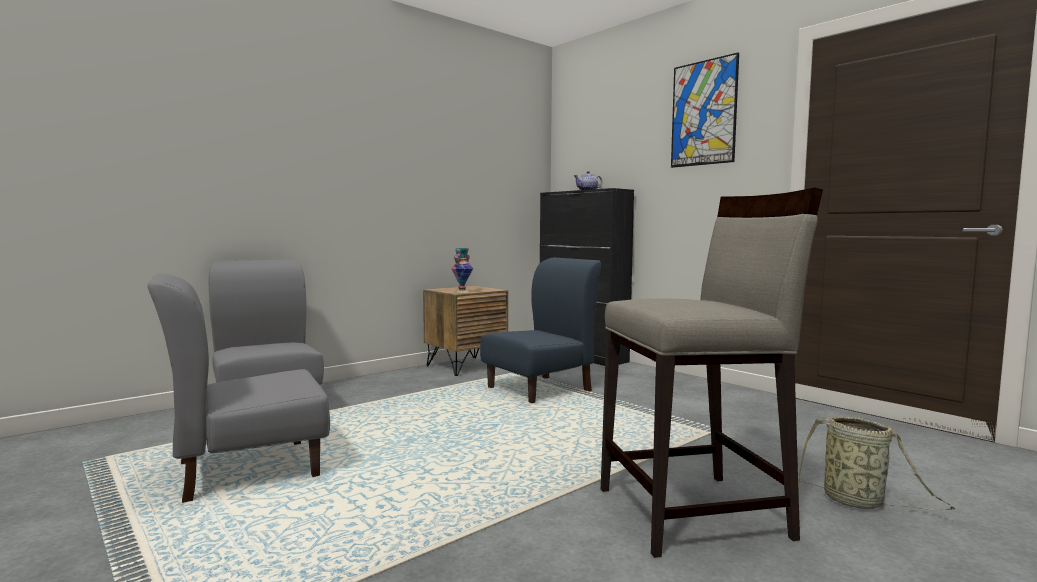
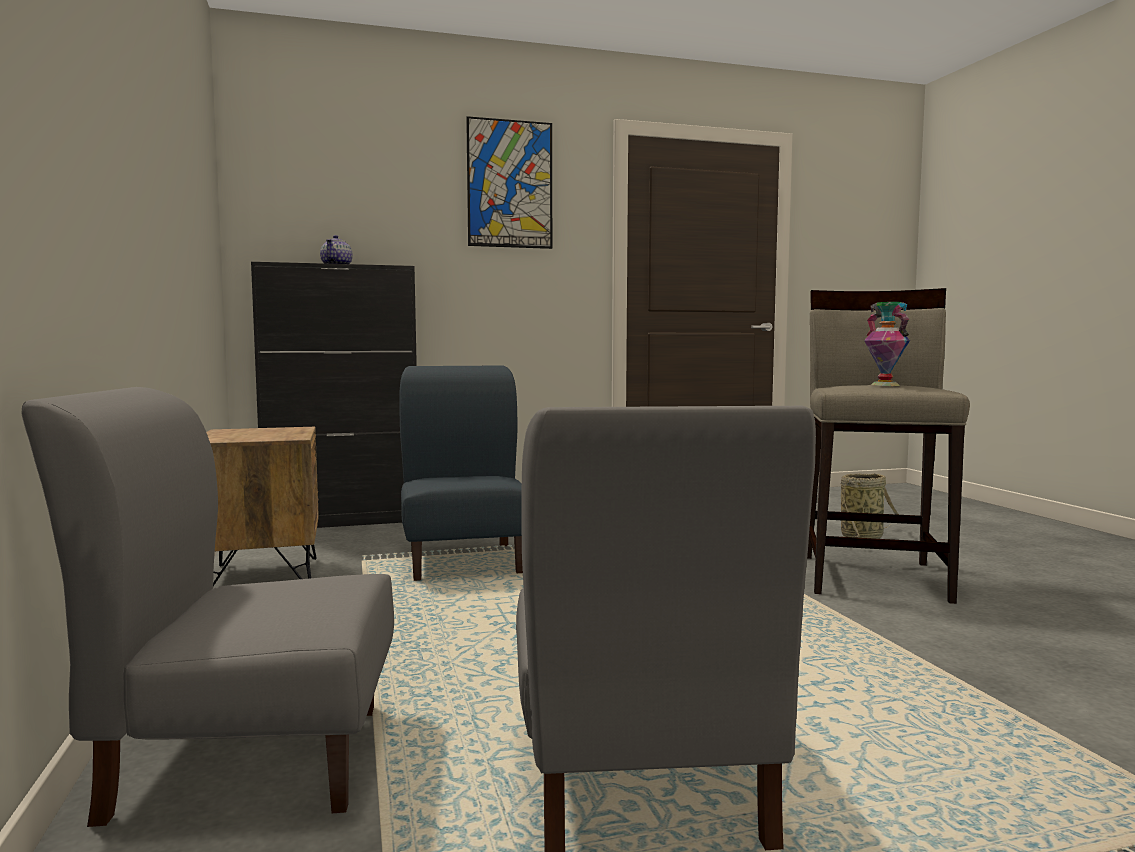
camera: 65 degrees left, 0 degrees up
vase [451,248,473,293] -> vase moved to [864,302,910,386]

